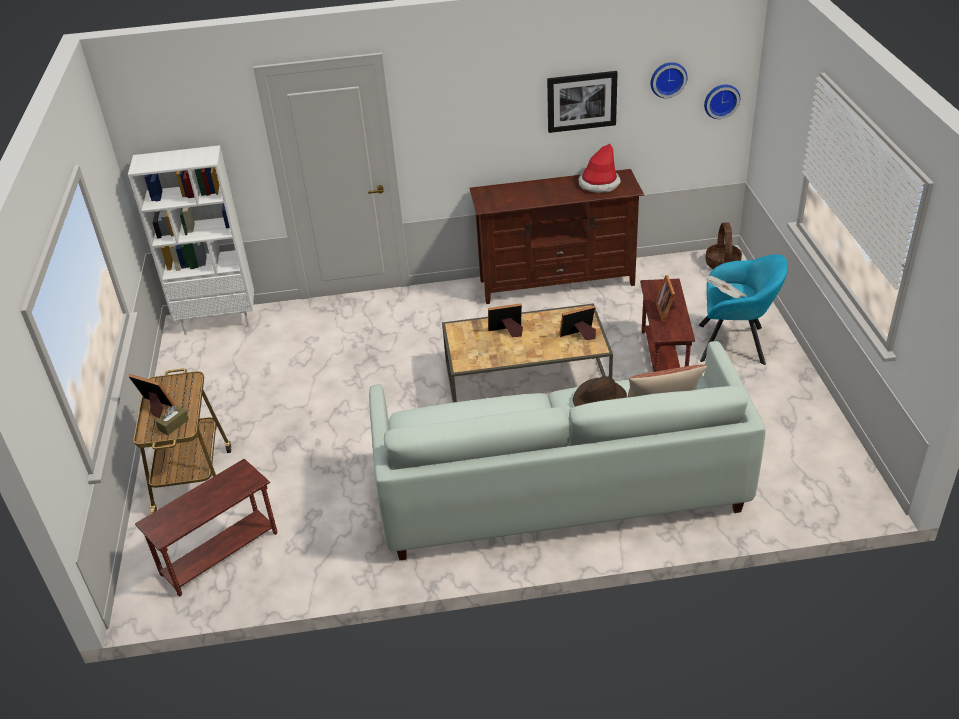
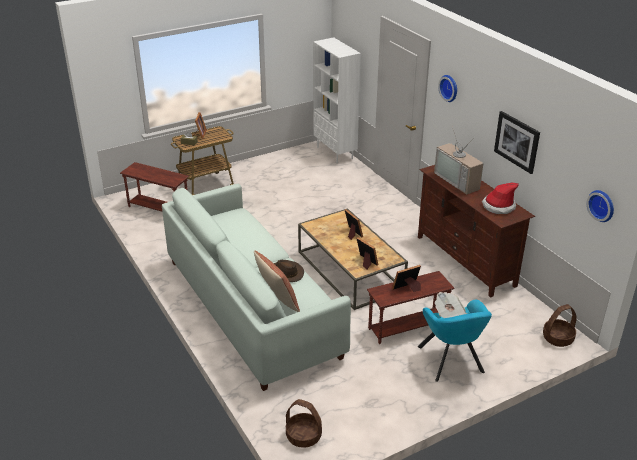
camera: 65 degrees right, 5 degrees down
wall clock [651,62,687,98] -> wall clock moved to [438,75,457,102]
none -> basket [286,399,322,448]
none -> television [434,126,483,194]

